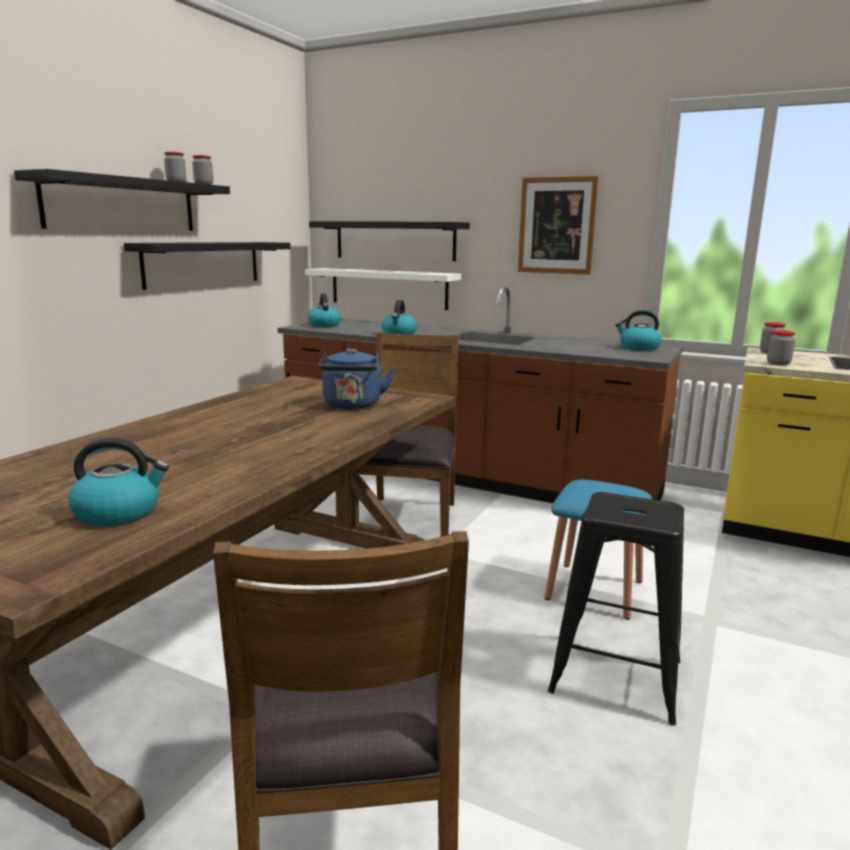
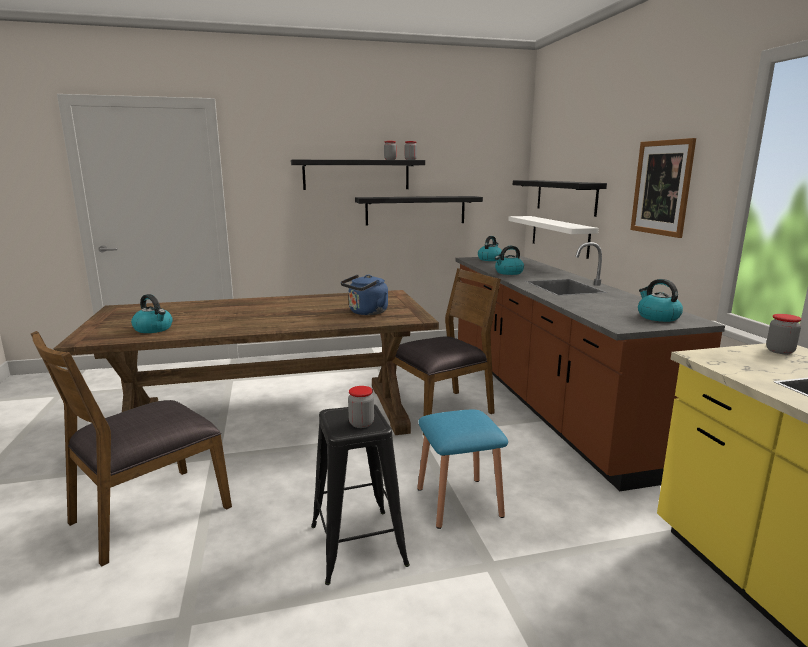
camera: 50 degrees right, 0 degrees up
jar [767,330,796,365] -> jar moved to [348,386,374,428]

